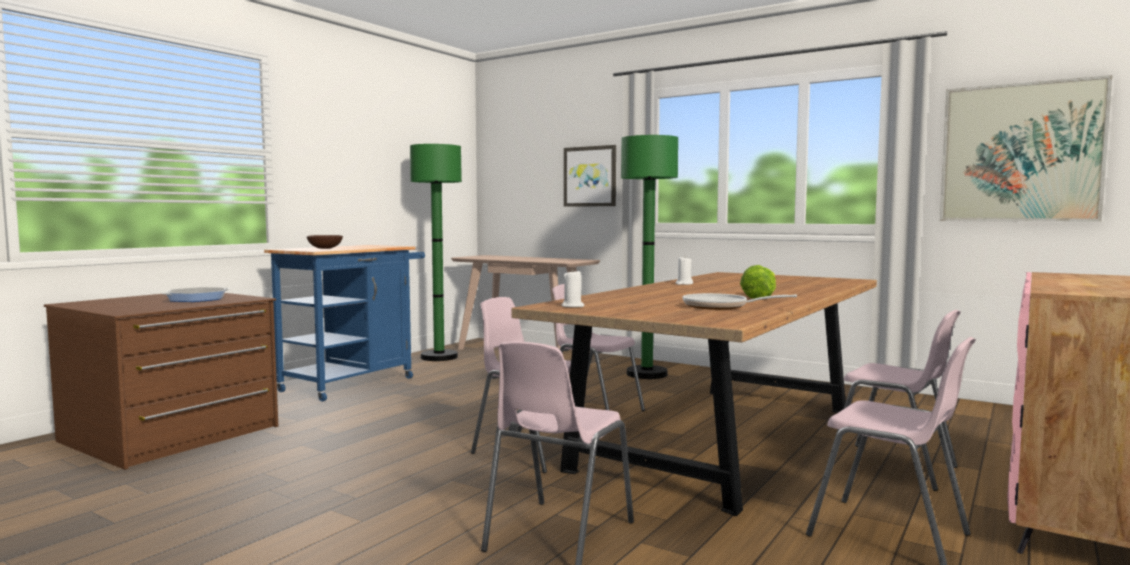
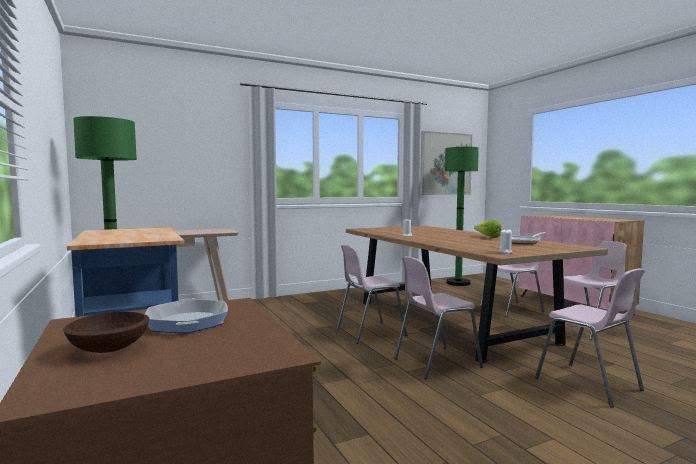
camera: 60 degrees left, 0 degrees up
brown bowl [307,235,343,249] -> brown bowl moved to [63,312,150,353]
picture [564,145,616,207] -> none
green floor lamp [621,135,678,379] -> green floor lamp moved to [445,147,479,286]

